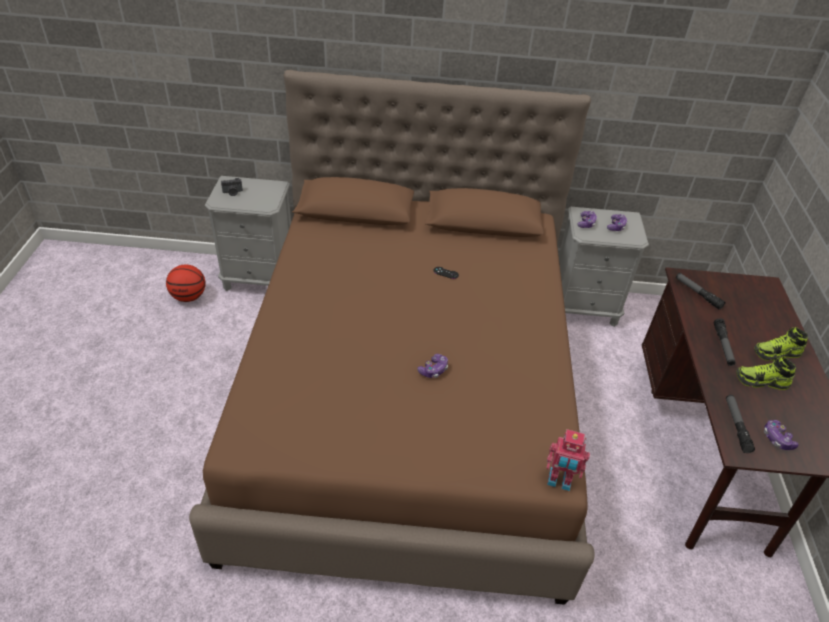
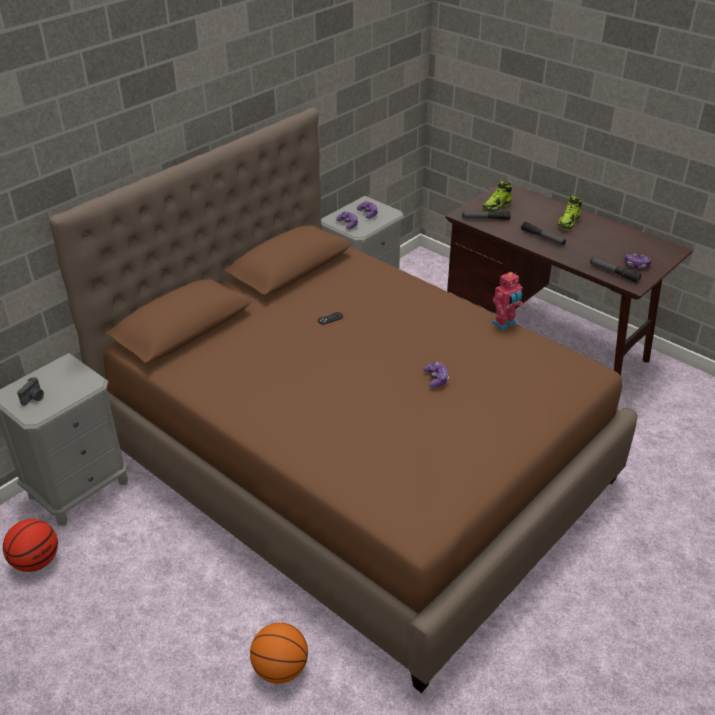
camera: 50 degrees left, 5 degrees down
toy robot [546,429,590,491] -> toy robot moved to [492,272,523,330]
shoe [736,357,796,390] -> shoe moved to [483,181,512,212]
none -> basketball [250,623,308,684]

